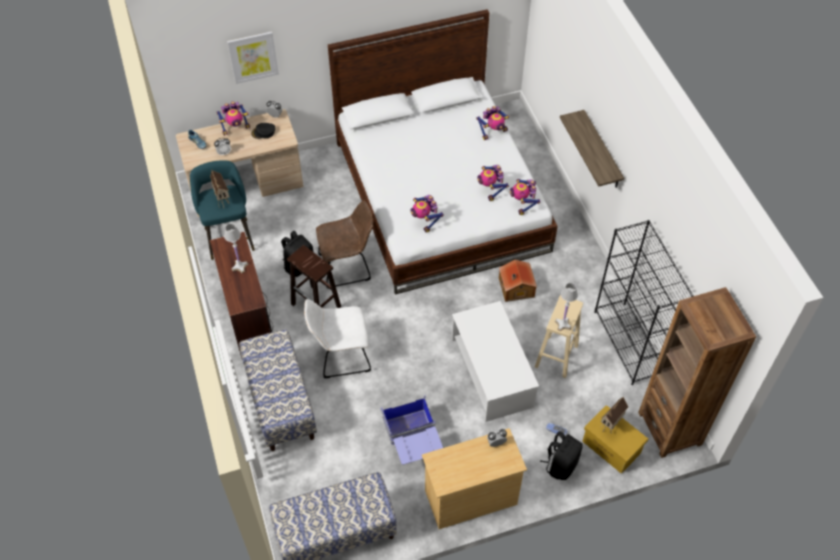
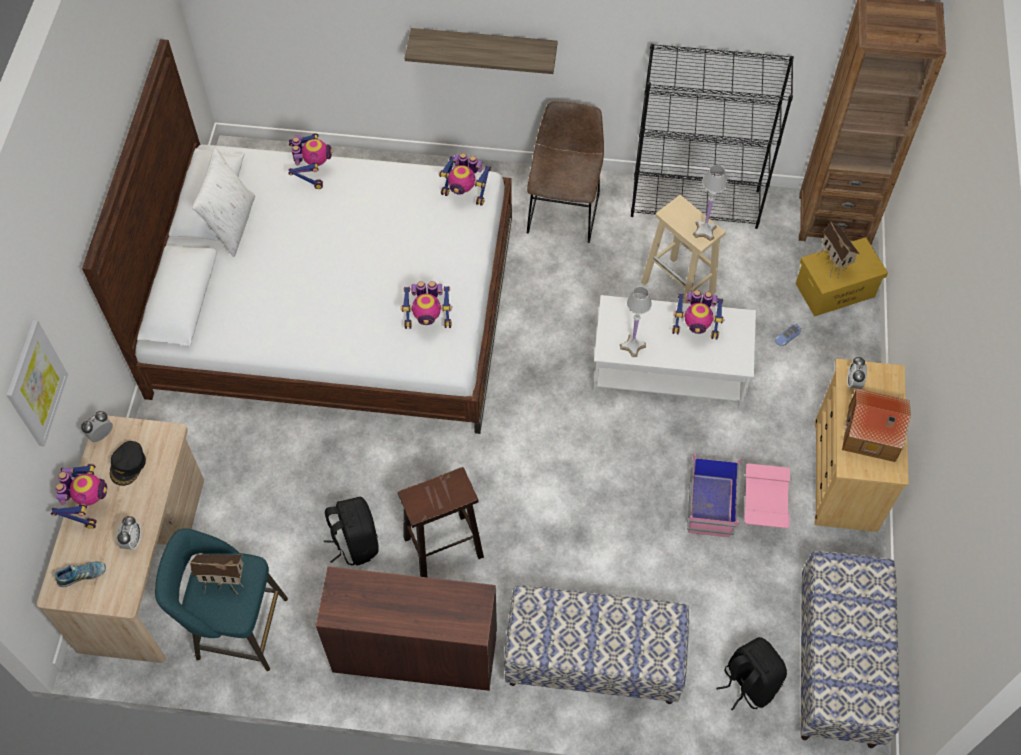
camera: 65 degrees left, 5 degrees up
white table lamp [224,224,249,273] -> white table lamp moved to [620,286,652,357]
white chair [304,299,371,378] -> none
brown chair [316,200,373,288] -> brown chair moved to [527,101,604,243]
blue storage box [381,394,443,465] -> pink storage box [687,454,790,537]
toy robot [477,165,509,201] -> toy robot moved to [672,290,724,339]
toy house [499,260,537,302] -> toy house moved to [842,388,911,462]
black backpack [540,431,583,480] -> black backpack moved to [716,637,787,711]
none -> white pillow [192,147,255,257]

